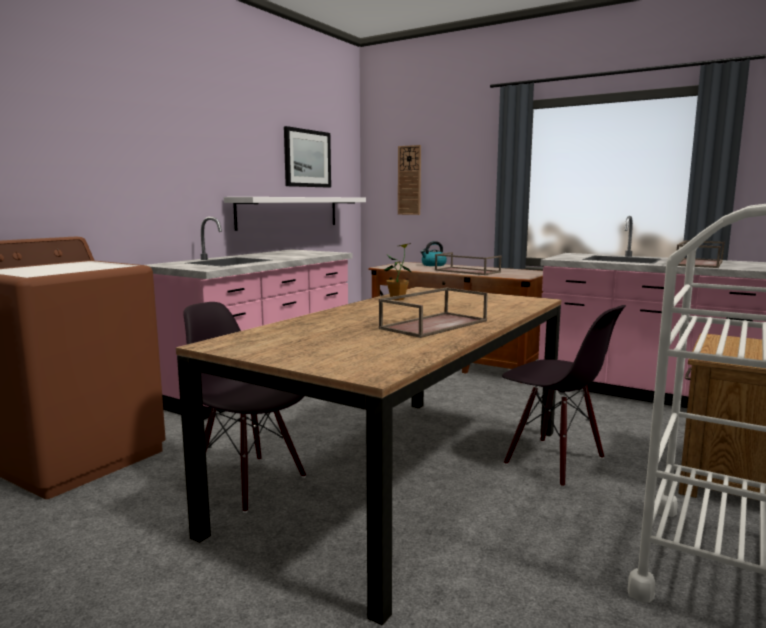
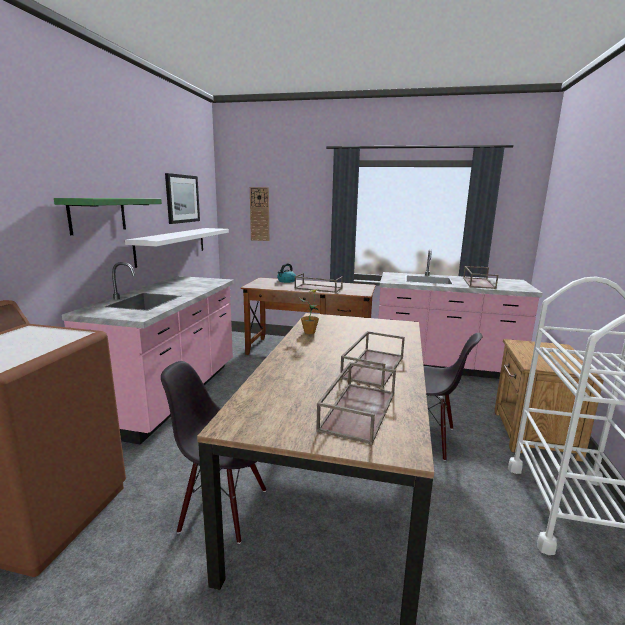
camera: 20 degrees left, 5 degrees up
none -> green shelf [54,198,162,235]
none -> brown tray [316,362,396,445]

